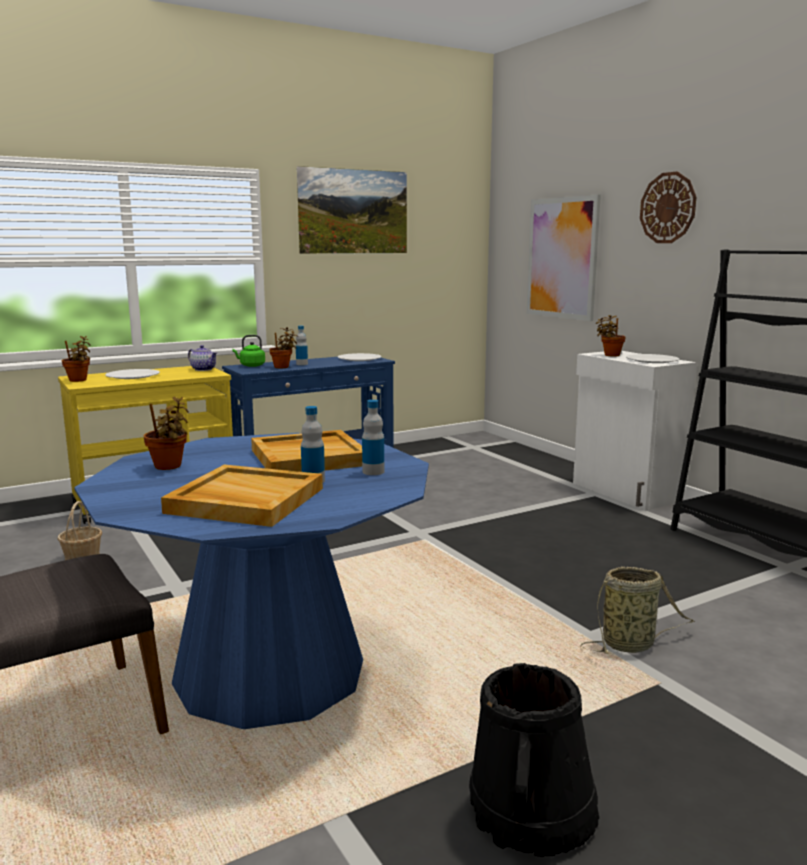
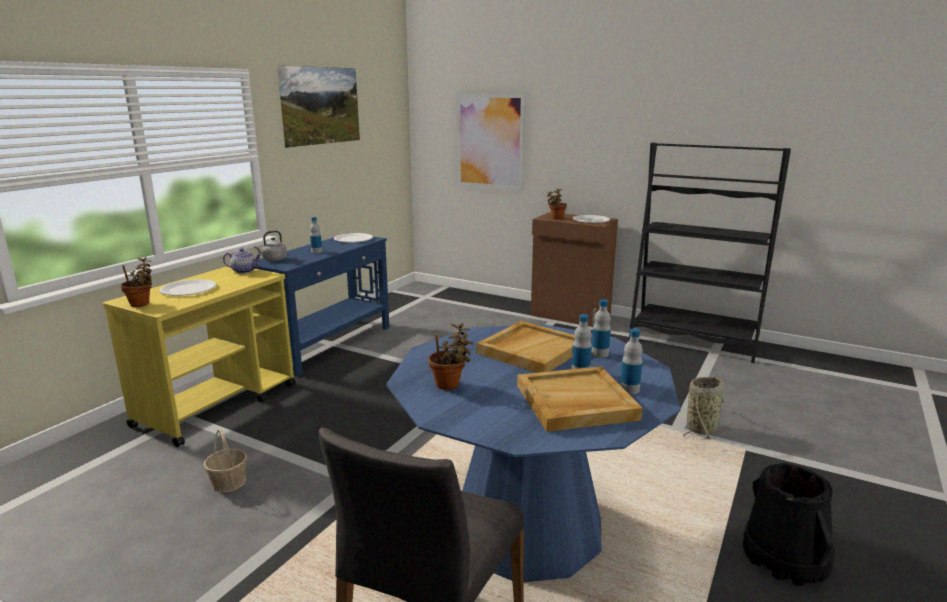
camera: 30 degrees left, 5 degrees up
green kettle [232,335,265,367] -> grey kettle [254,231,287,261]
potted plant [269,327,299,368] -> none
white cabinet [573,351,697,511] -> brown cabinet [531,212,618,327]
wall clock [640,172,696,243] -> none
none -> bottle [620,328,643,394]

